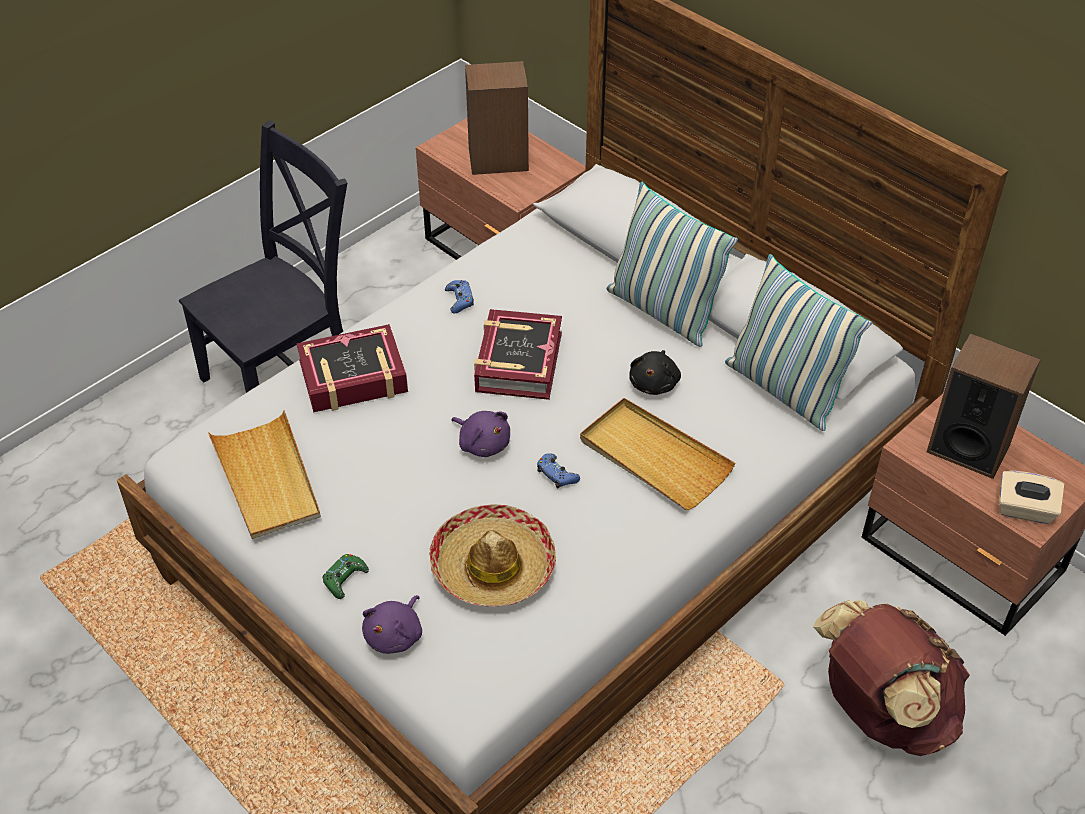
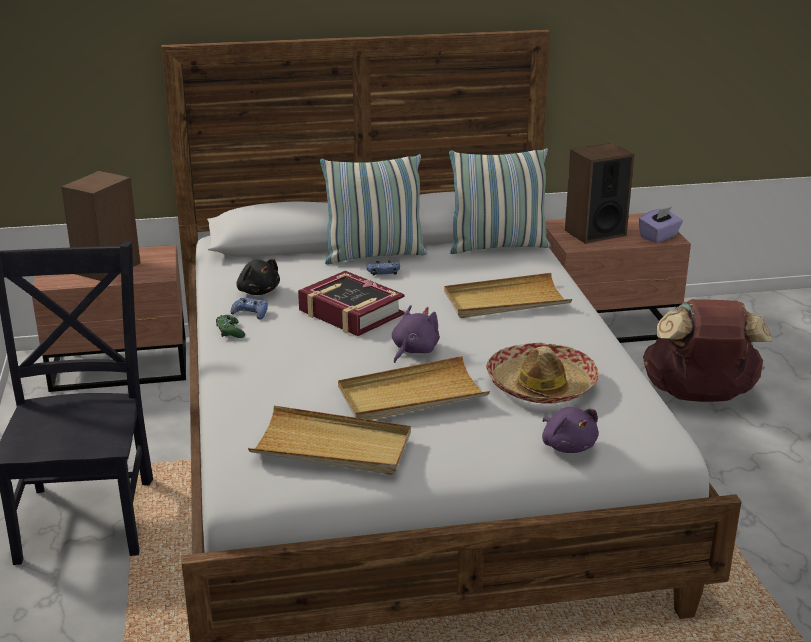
camera: 55 degrees left, 20 degrees down
book [297,324,408,413] -> none
green game controller [322,554,369,599] -> green game controller moved to [216,315,245,338]
purple plush toy [452,411,510,457] -> purple plush toy turned 45 degrees counterclockwise [392,305,440,363]
blue game controller [537,453,580,488] -> blue game controller moved to [367,260,400,275]
black plush toy [629,350,681,395] -> black plush toy moved to [237,259,280,295]
beige tissue box [999,471,1064,524] -> purple tissue box [638,207,683,243]
none -> beige tray [338,356,490,420]

